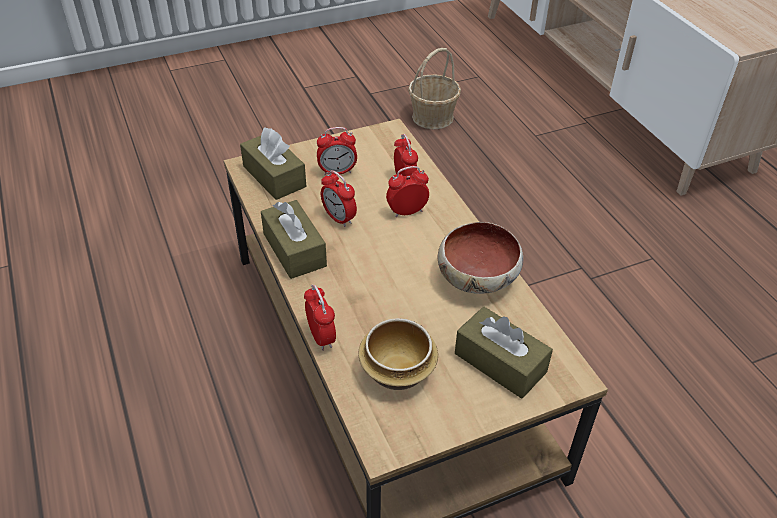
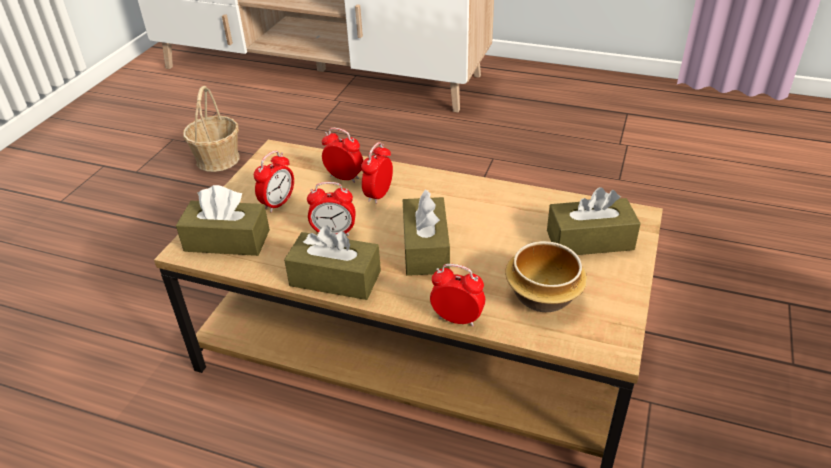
camera: 45 degrees left, 5 degrees down
bowl [438,222,523,294] -> none
none -> brown tissue box [403,190,450,276]

